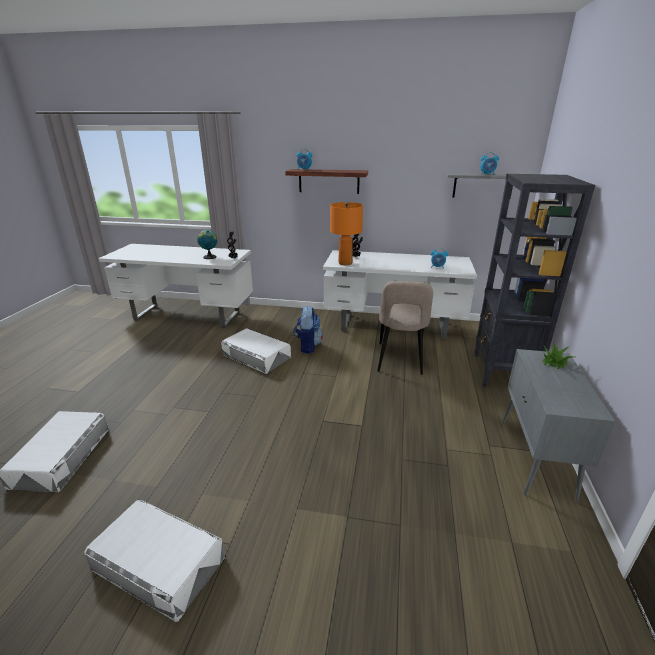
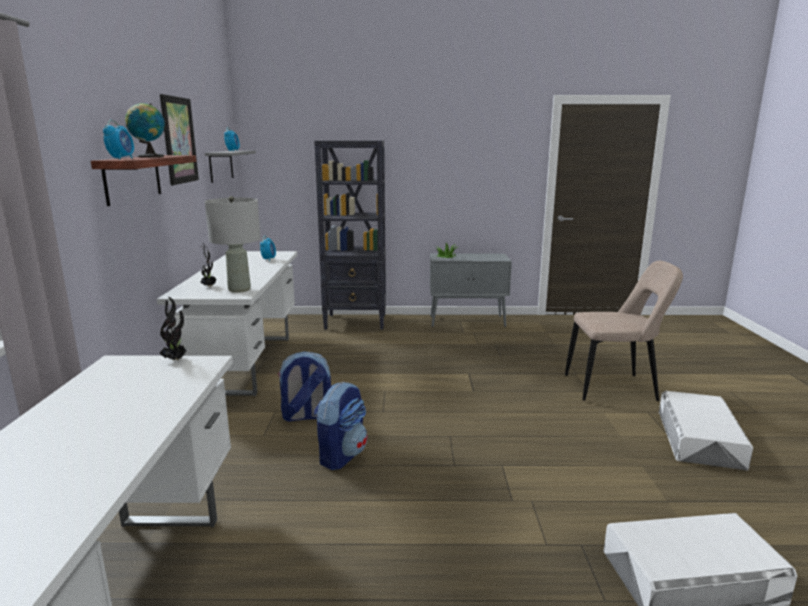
camera: 100 degrees left, 10 degrees down
globe [197,230,217,259] -> globe moved to [125,103,165,157]
white storage box [221,328,291,374] -> backpack [314,382,367,470]
orange table lamp [330,202,363,265] -> grey table lamp [205,196,261,293]
beige chair [377,281,433,375] -> beige chair moved to [565,261,683,401]
none -> picture [160,94,199,185]

